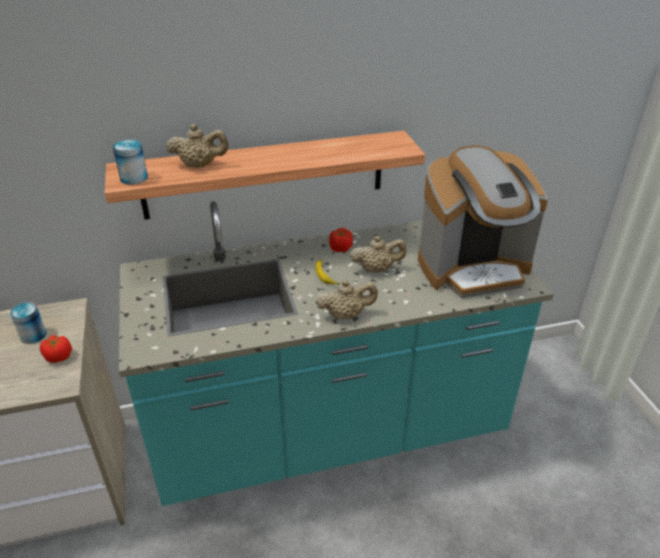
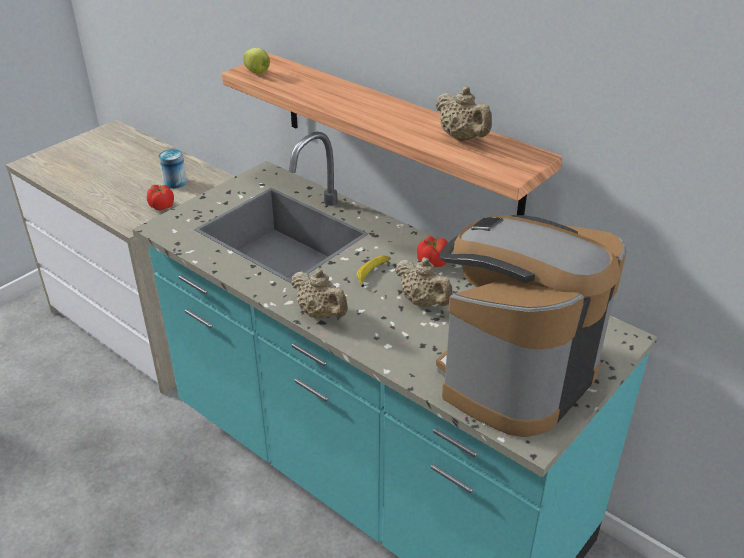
camera: 55 degrees right, 0 degrees up
can [113,139,148,185] -> apple [243,48,270,74]
beige teapot [166,124,229,168] -> beige teapot moved to [435,86,492,141]
coffee machine [418,145,548,298] -> coffee machine turned 90 degrees clockwise [436,215,626,437]

